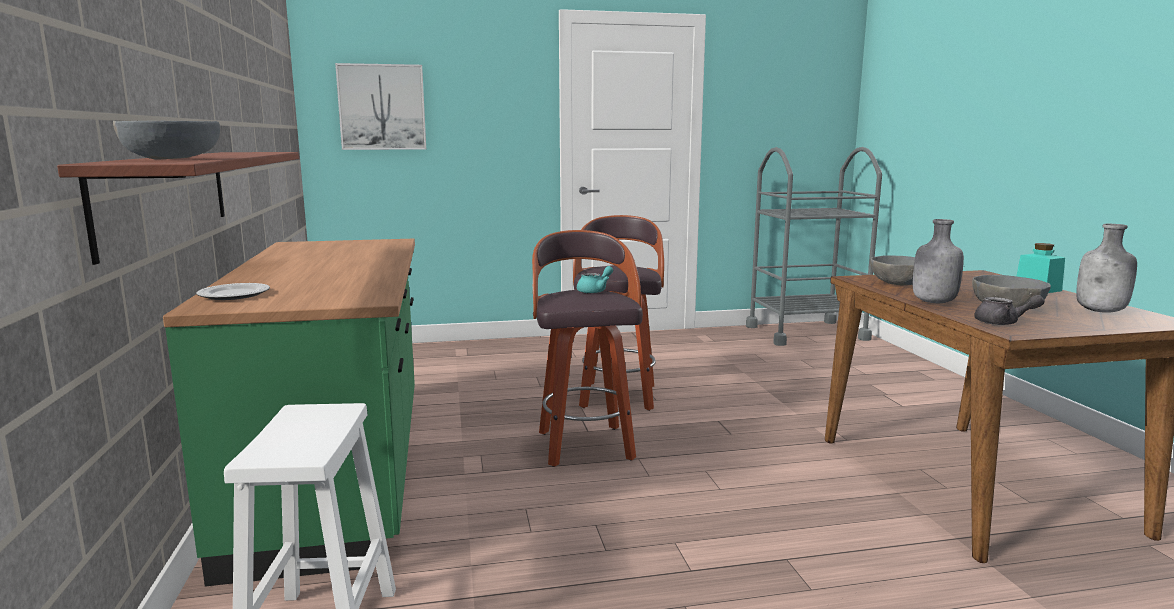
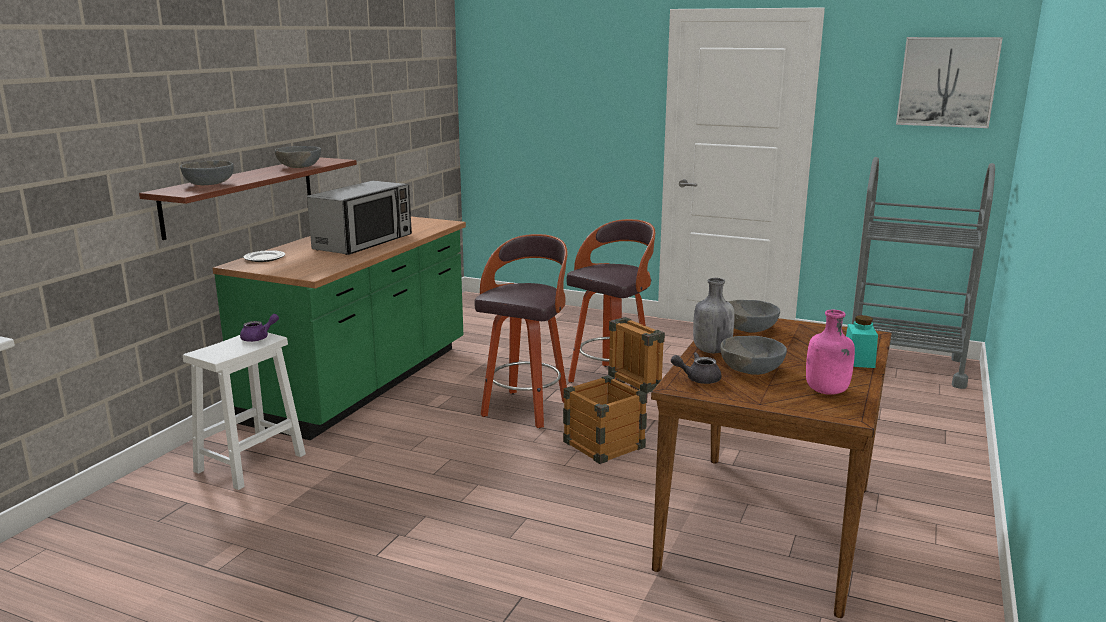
camera: 35 degrees right, 5 degrees up
picture [335,63,426,150] -> picture moved to [896,37,1003,128]
turquoise teapot [577,266,613,294] -> none
grey teapot [974,295,1045,325] -> grey teapot turned 120 degrees clockwise [671,352,721,384]
grey bottle [1076,224,1137,313] -> pink bottle [806,310,855,395]
none -> purple teapot [240,314,279,342]
none -> grey bowl [275,146,321,168]
none -> microwave [307,181,412,255]
none -> crate [563,317,665,464]

